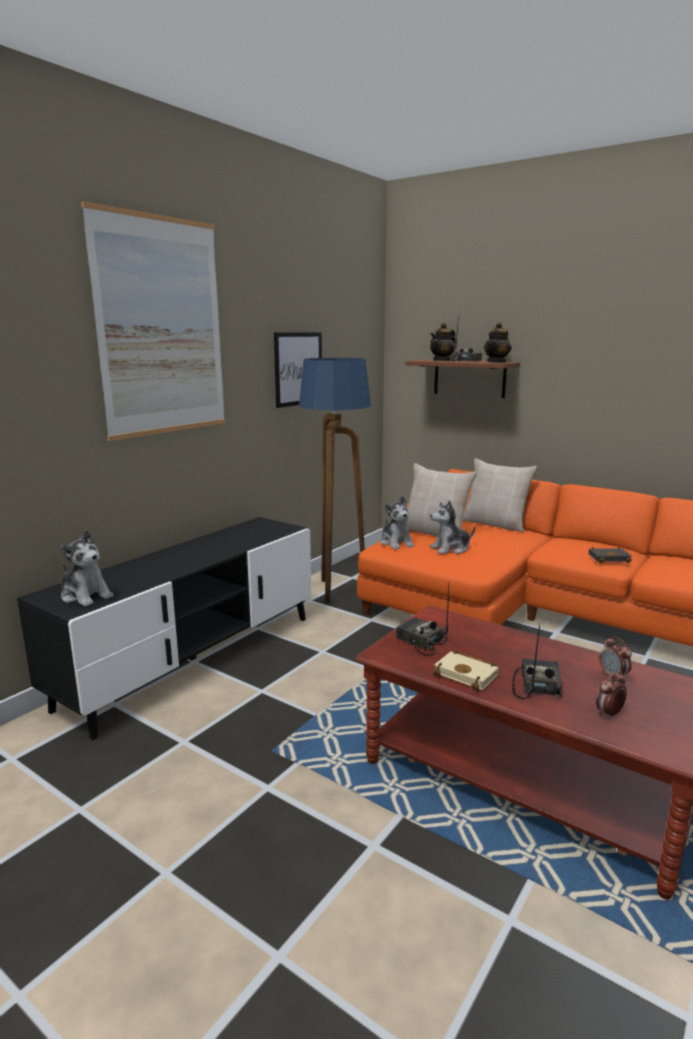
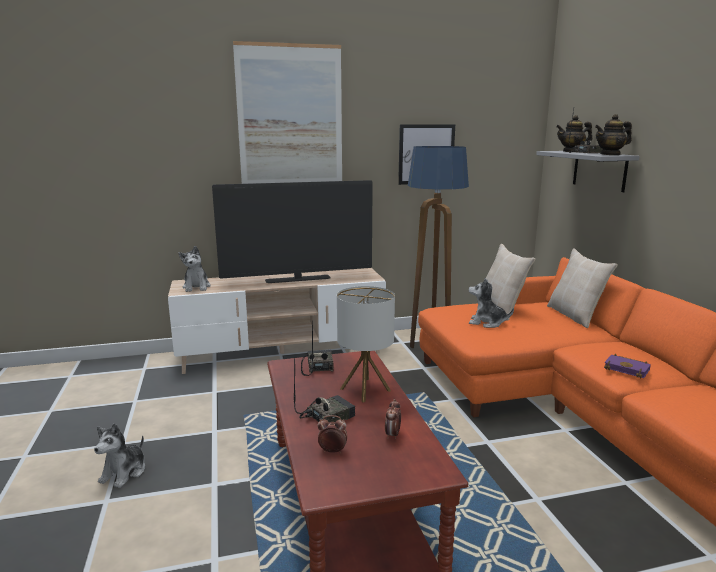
camera: 40 degrees right, 0 degrees up
black tv stand [17,517,311,740] -> beige tv stand [168,268,386,374]
plush toy [381,496,414,550] -> plush toy moved to [94,423,145,488]
brown shelf [405,359,520,398] -> grey shelf [536,151,640,192]
beige book [433,650,499,691] -> none
black book [589,547,632,563] -> purple book [604,354,651,379]
none -> television [212,180,373,283]
none -> table lamp [337,286,395,403]

